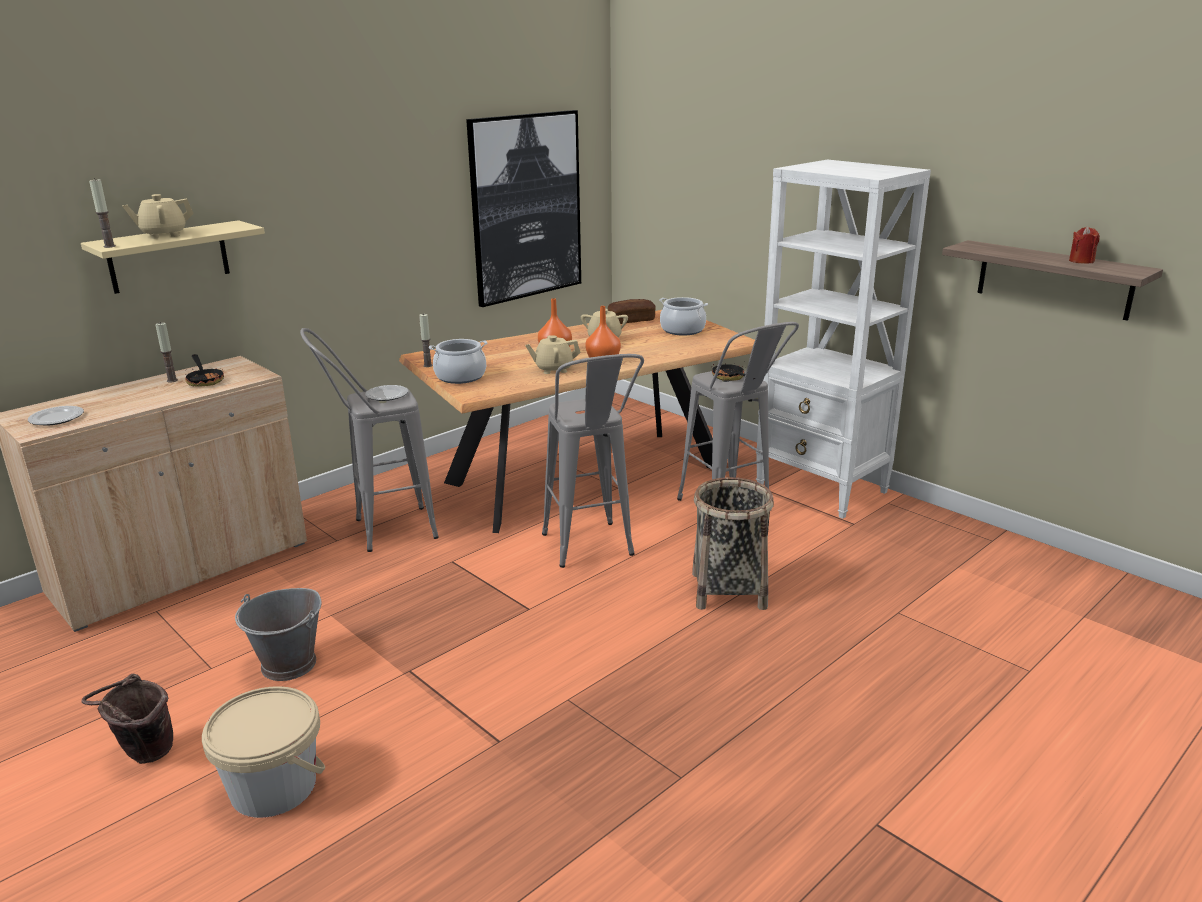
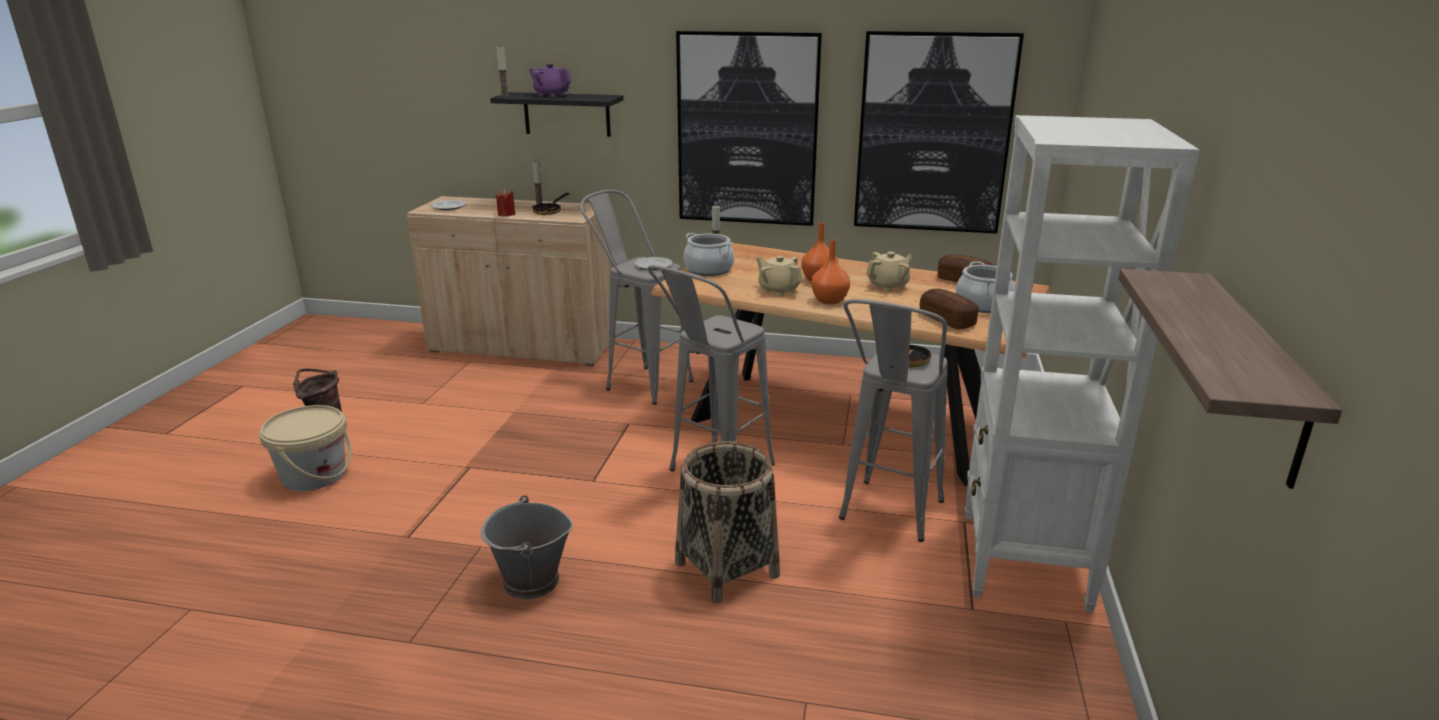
camera: 55 degrees right, 0 degrees up
beige shelf [81,220,265,294] -> black shelf [490,92,624,137]
beige teapot [122,194,194,239] -> purple teapot [529,63,572,97]
grey bucket [235,588,321,681] -> grey bucket moved to [481,495,573,599]
red candle [1069,226,1100,263] -> red candle moved to [496,189,516,216]
none -> picture [676,31,822,226]
none -> bread [920,289,979,329]

